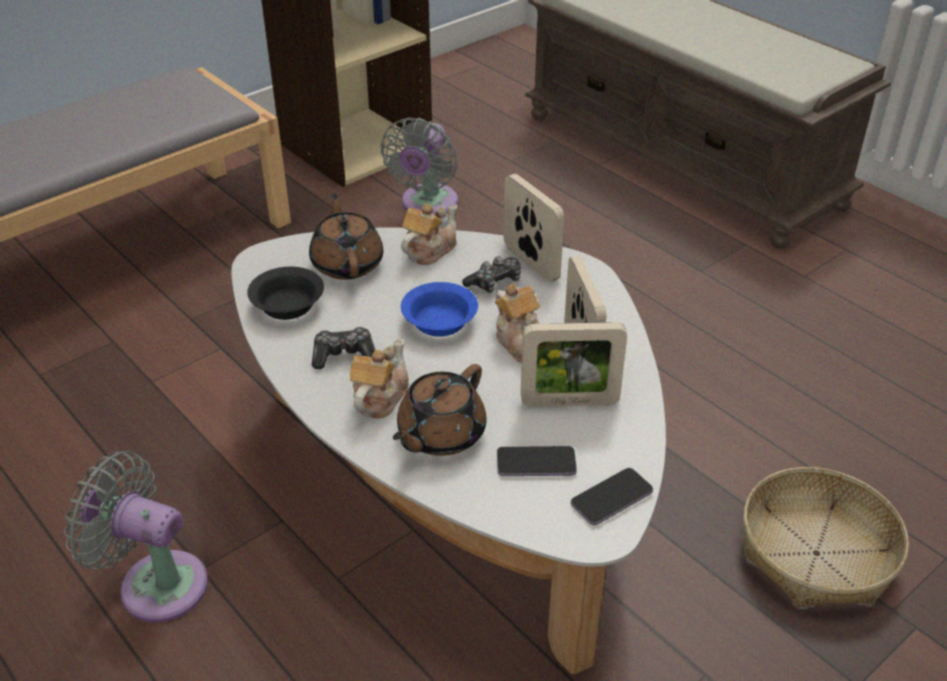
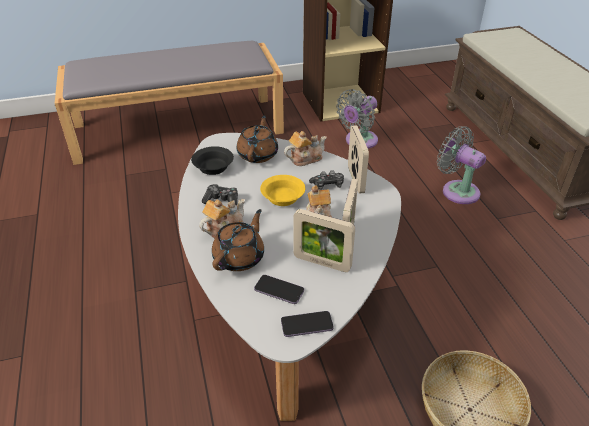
camera: 25 degrees right, 0 degrees up
grey fan [64,451,208,623] -> grey fan moved to [437,126,486,204]
brown teapot [393,364,487,456] -> brown teapot turned 150 degrees clockwise [212,209,264,271]
blue bowl [401,282,478,337] -> yellow bowl [260,175,305,206]

